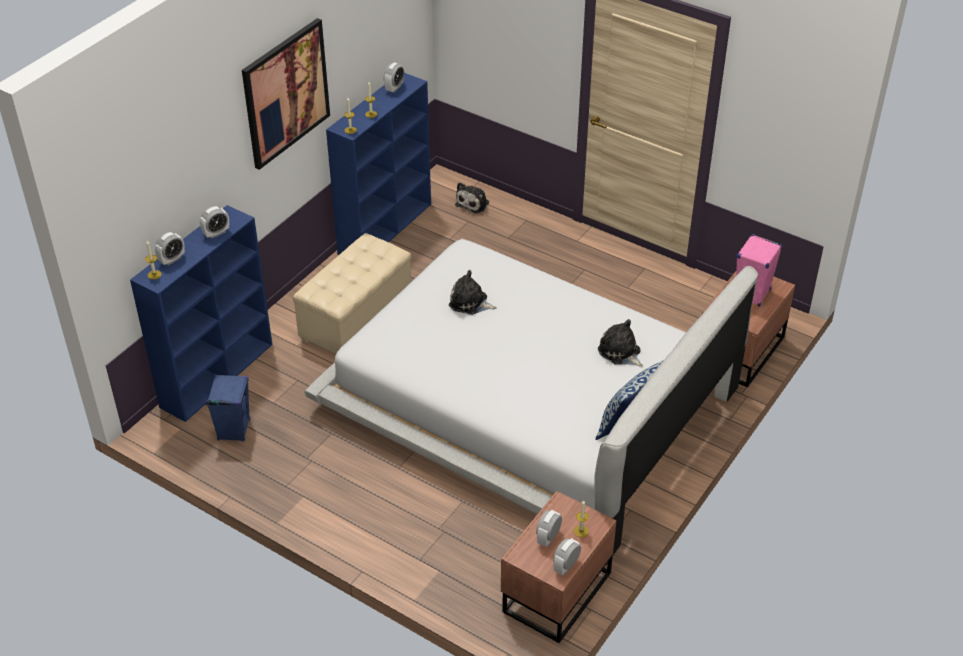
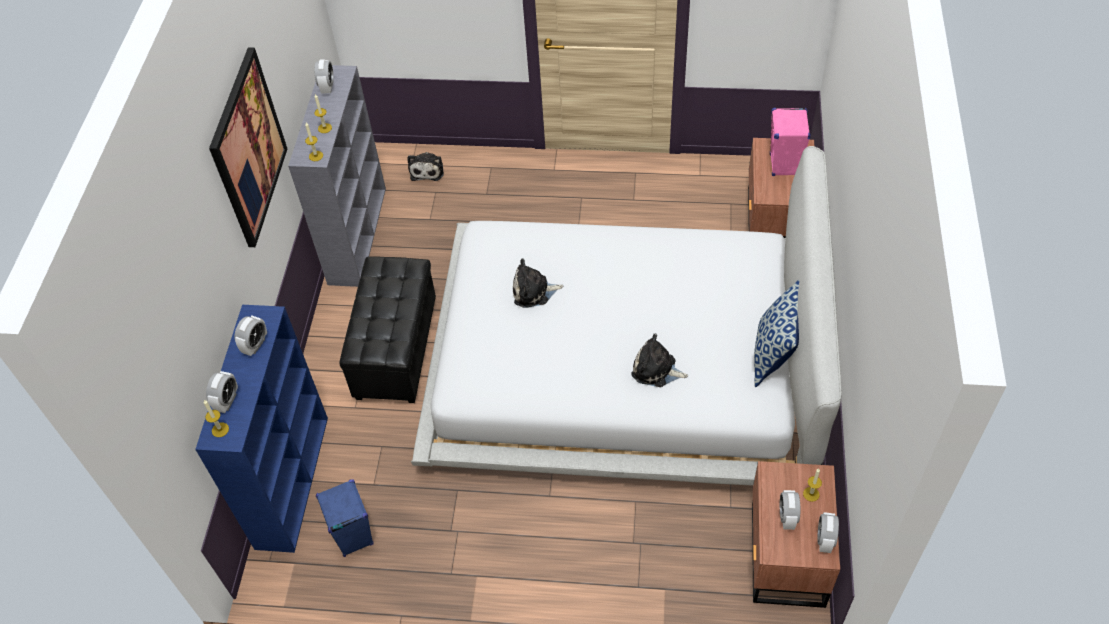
camera: 25 degrees left, 10 degrees up
beige ottoman [293,233,411,354] -> black ottoman [339,256,436,403]
blue bookcase [326,73,431,255] -> grey bookcase [288,65,386,287]
plush toy [598,319,643,367] -> plush toy moved to [631,333,688,387]

